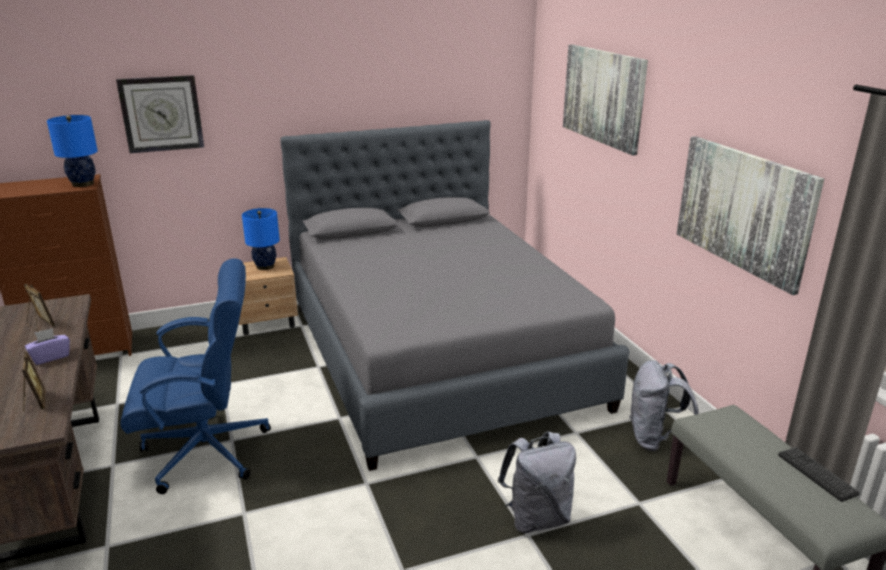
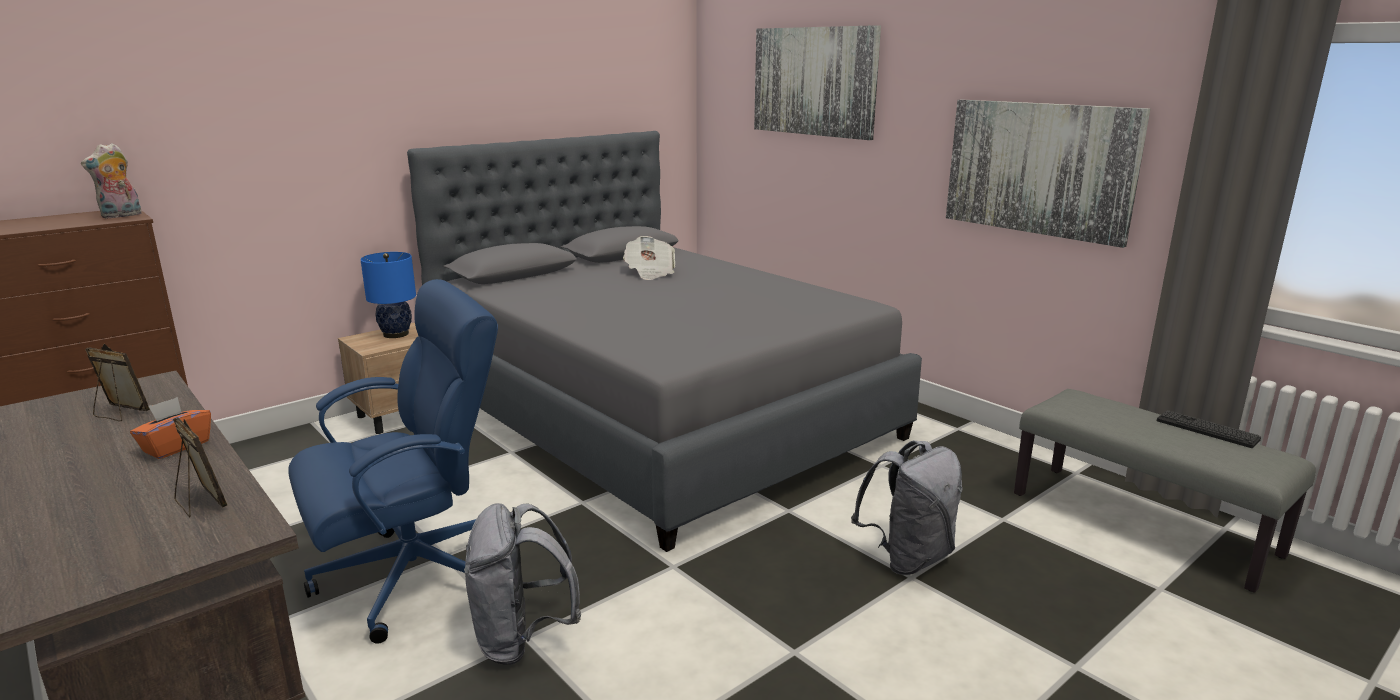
camera: 20 degrees left, 5 degrees down
purple tissue box [25,328,70,365] -> orange tissue box [130,397,211,459]
blue table lamp [47,115,98,187] -> plush toy [81,143,142,219]
wall clock [116,75,204,153] -> none
grey backpack [629,360,699,451] -> grey backpack moved to [464,503,581,665]
none -> newspaper [623,236,675,280]

